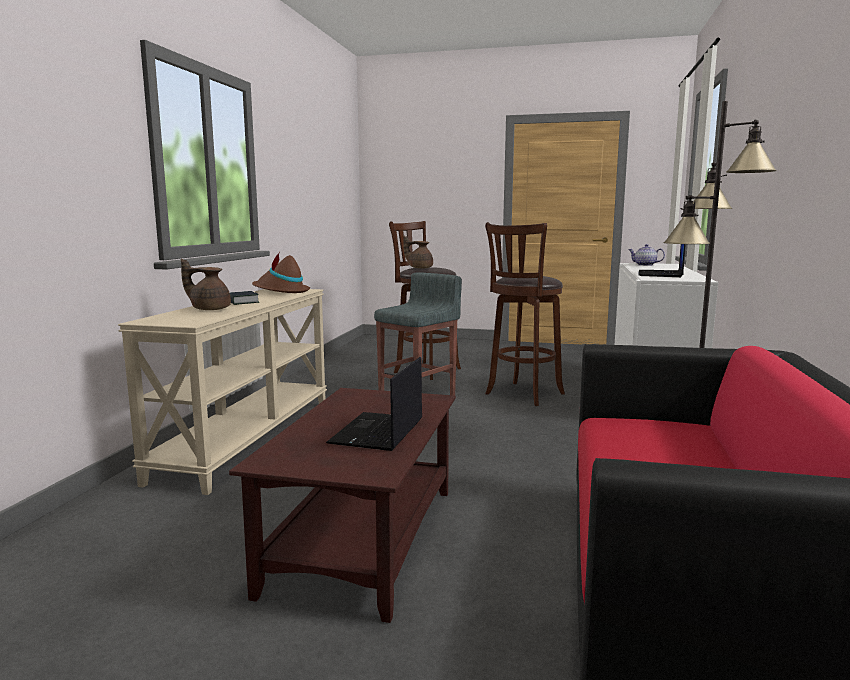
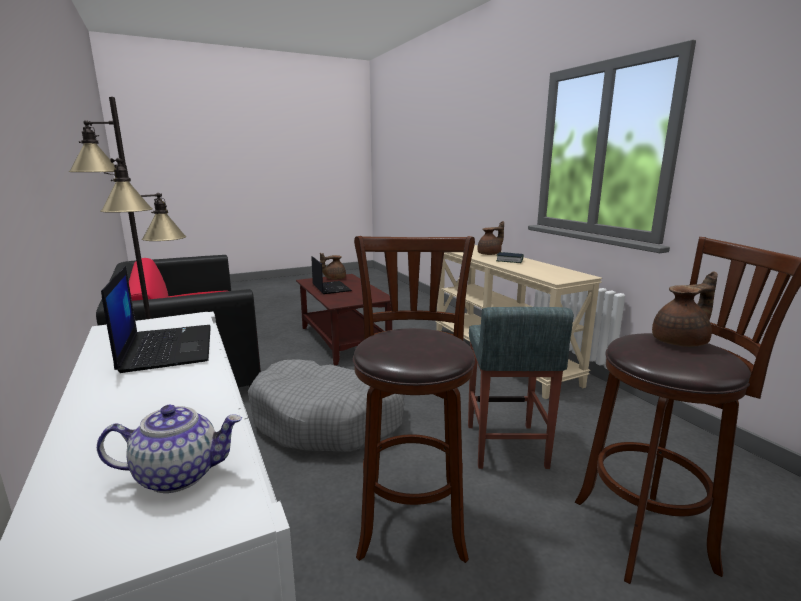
camera: 140 degrees right, 5 degrees up
brown hat [252,251,310,293] -> none
none -> grey dog bed [248,359,405,452]
none -> brown teapot [320,253,346,280]

